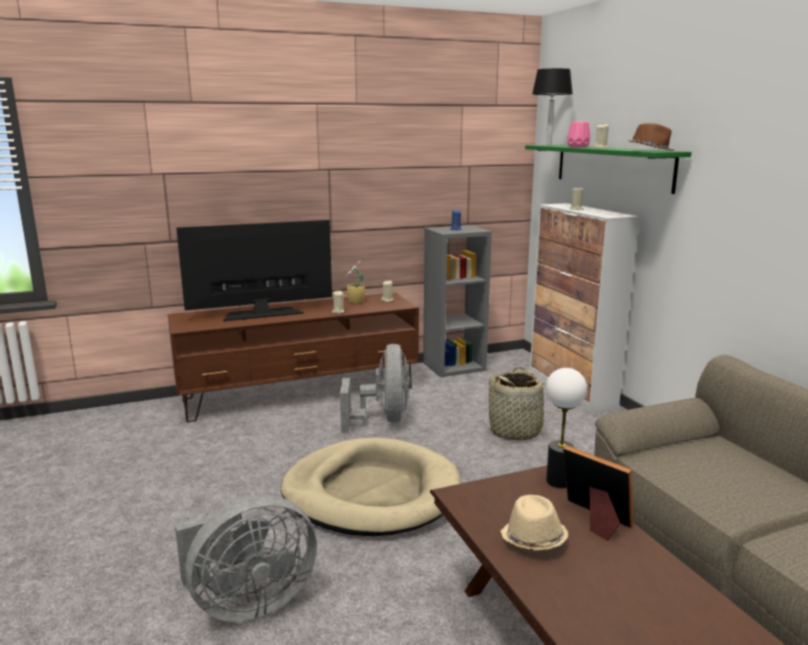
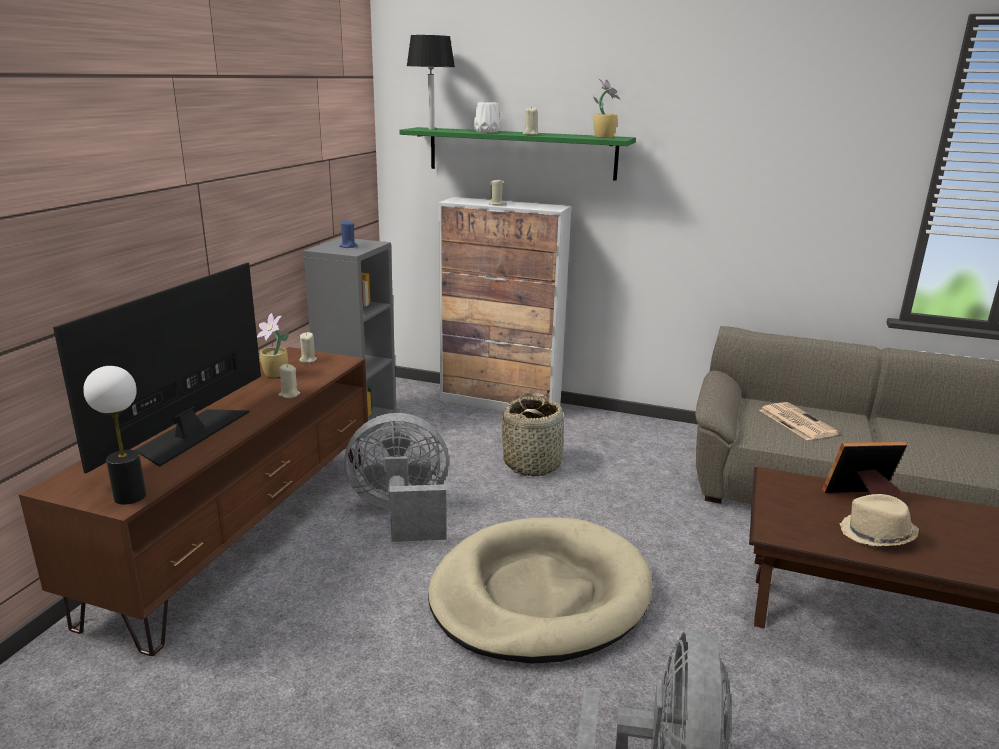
camera: 50 degrees left, 5 degrees up
grey fan [340,344,410,432] -> grey fan turned 45 degrees counterclockwise [344,413,449,542]
table lamp [546,368,587,488] -> table lamp moved to [83,366,146,505]
pink vase [567,122,591,147] -> white vase [474,102,500,133]
brown hat [628,123,674,151] -> potted plant [593,78,620,138]
none -> newspaper [759,402,840,440]

